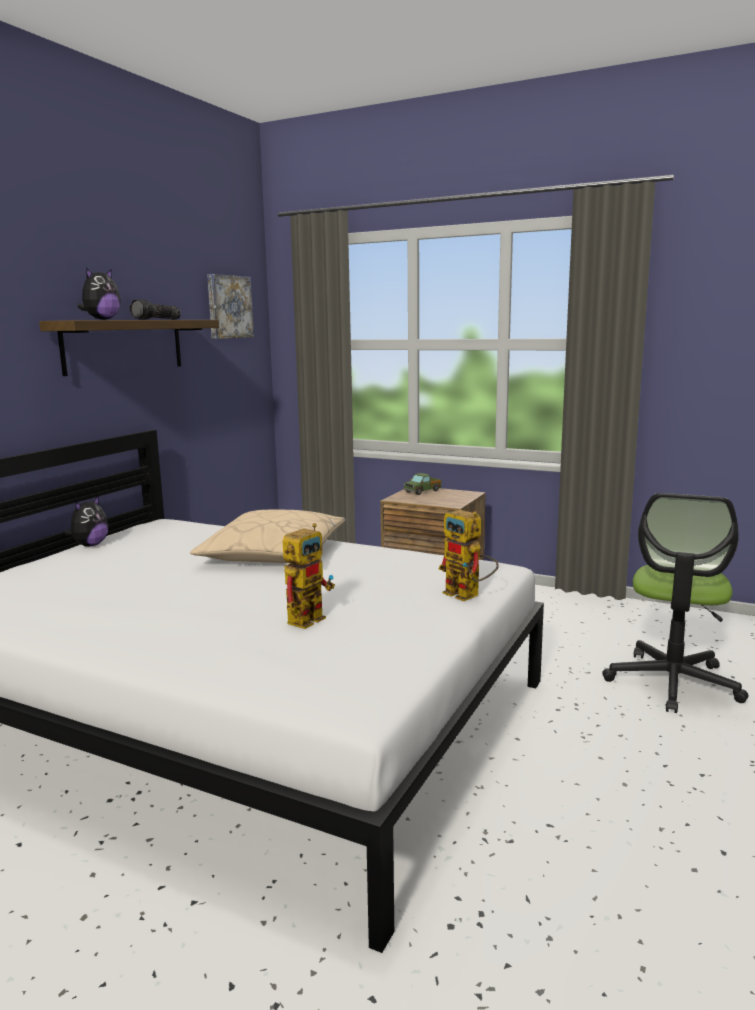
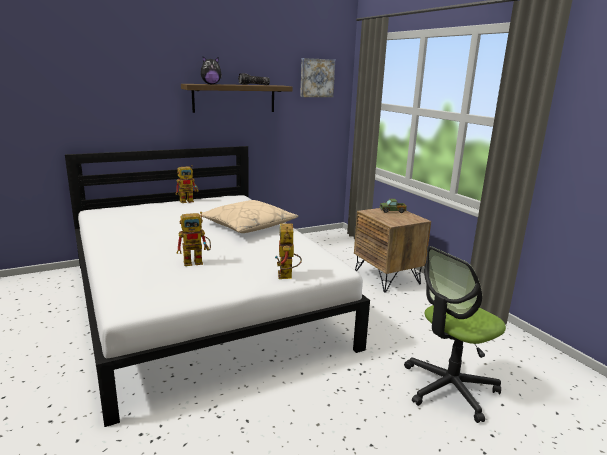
camera: 35 degrees right, 5 degrees up
plush toy [64,495,109,547] -> toy robot [176,165,199,203]

